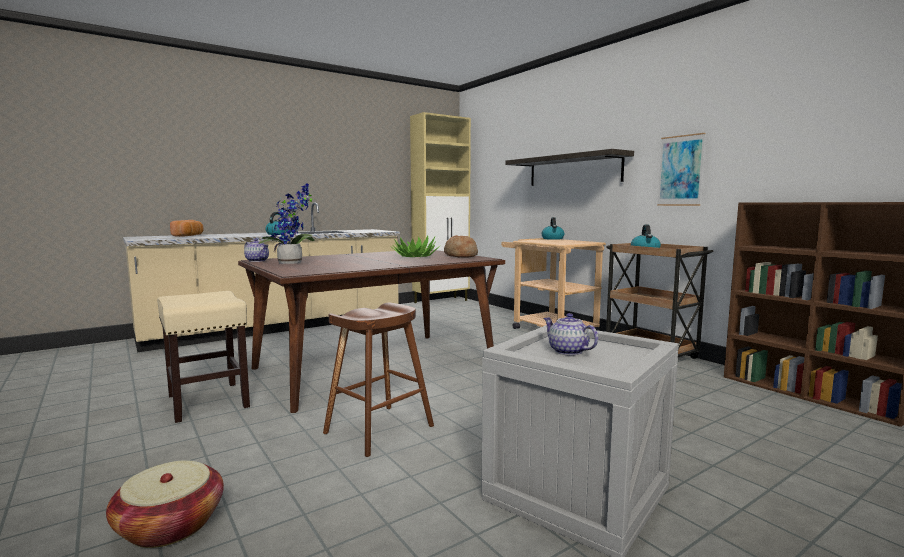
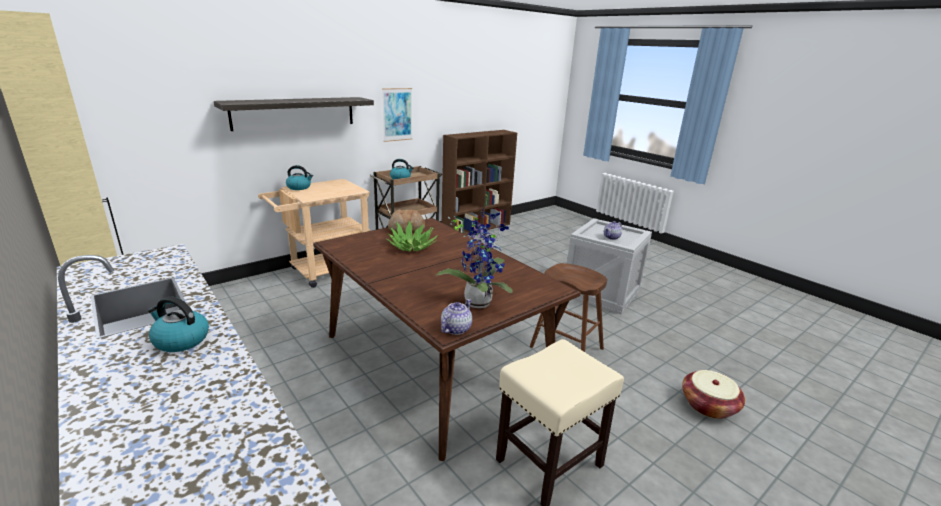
camera: 95 degrees left, 15 degrees up
bread [170,220,204,237] -> none

